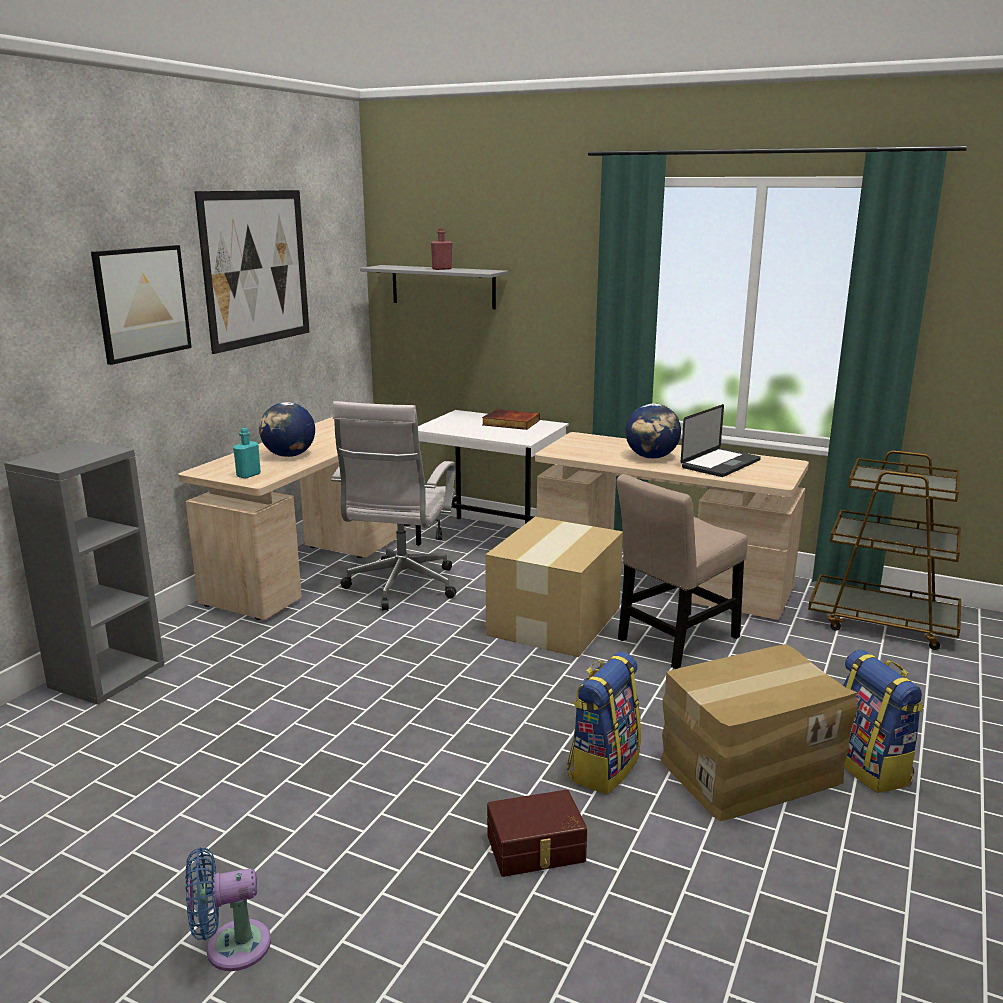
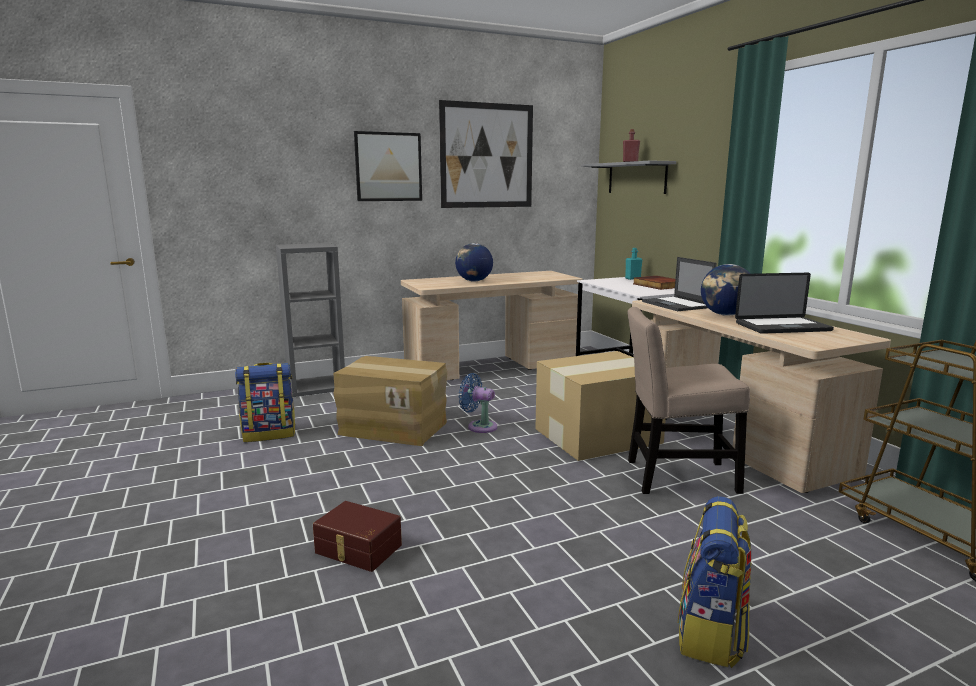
camera: 40 degrees right, 5 degrees down
blue fan [185,847,271,971] -> blue fan moved to [459,373,497,433]
turquoise bottle [233,428,261,479] -> turquoise bottle moved to [625,248,643,280]
white office chair [331,401,456,611] -> none
backpack [567,652,641,794] -> backpack moved to [235,362,295,442]
cardboard box [660,644,858,821] -> cardboard box moved to [333,356,447,446]
none -> laptop [642,257,716,311]

